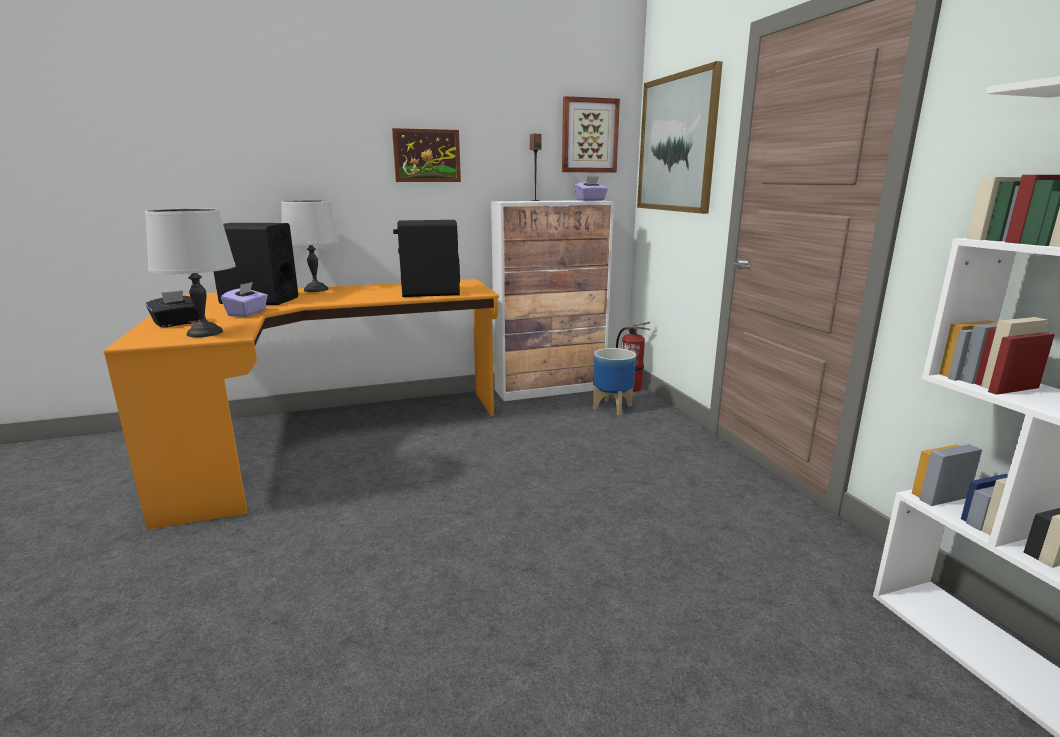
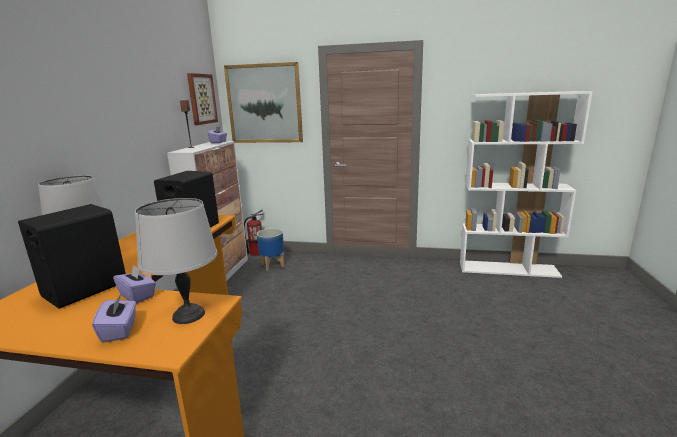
camera: 60 degrees left, 0 degrees up
black tissue box [146,290,199,328] -> purple tissue box [92,294,136,343]
picture [392,128,461,182] -> none

